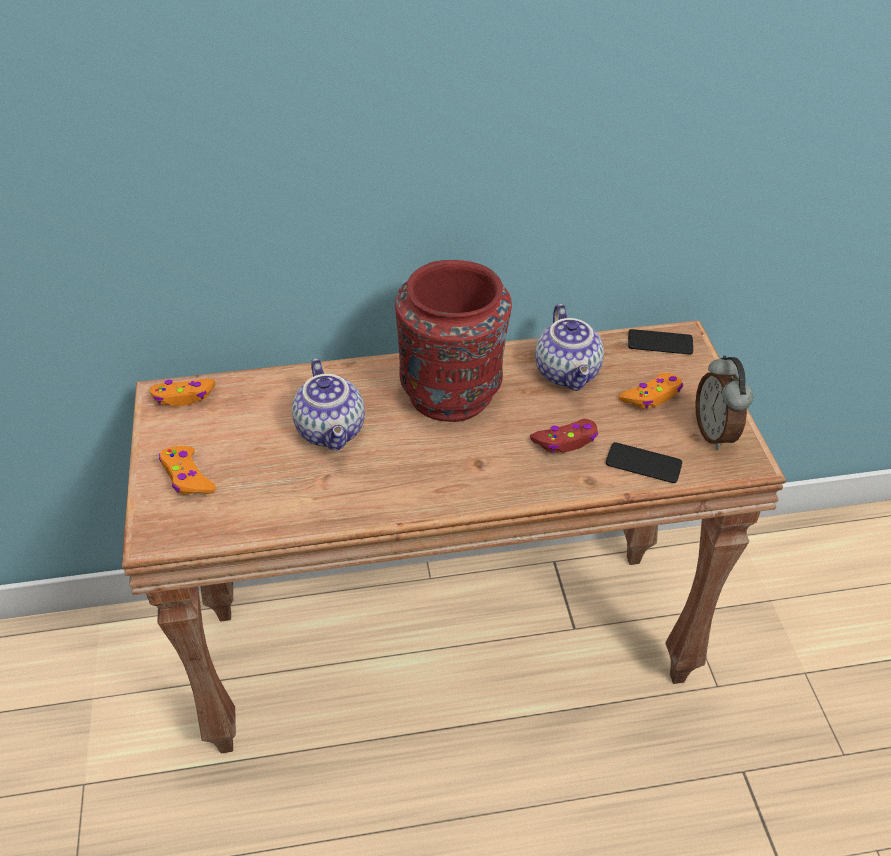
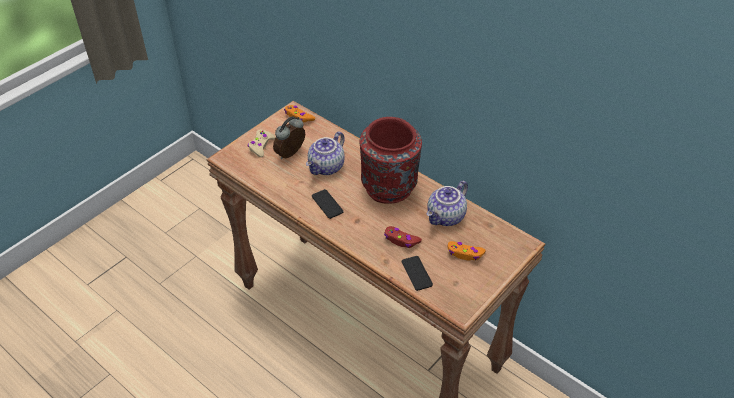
camera: 50 degrees right, 0 degrees up
orange game controller [159,446,216,494] -> beige game controller [248,129,276,157]
phone [628,329,693,354] -> phone moved to [312,189,343,219]
alarm clock [695,356,753,450] -> alarm clock moved to [273,116,305,159]

